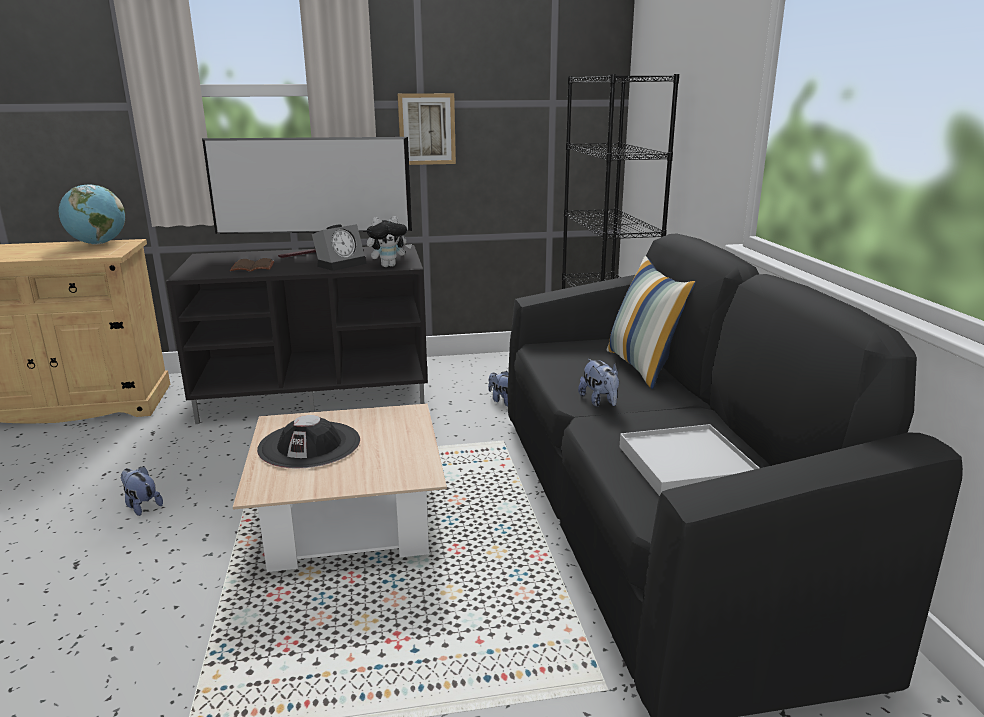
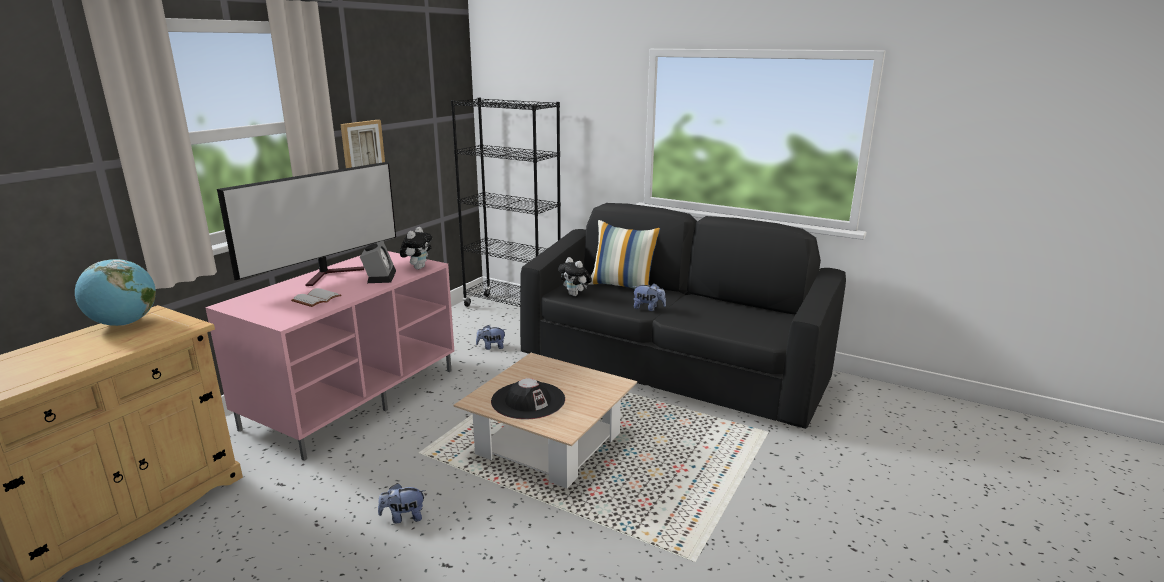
camera: 50 degrees left, 0 degrees up
black tv stand [166,245,428,424] -> pink tv stand [205,251,454,461]
brown book [230,258,274,272] -> white book [291,288,342,307]
white tray [620,424,759,496] -> none
none -> plush toy [558,257,592,296]

